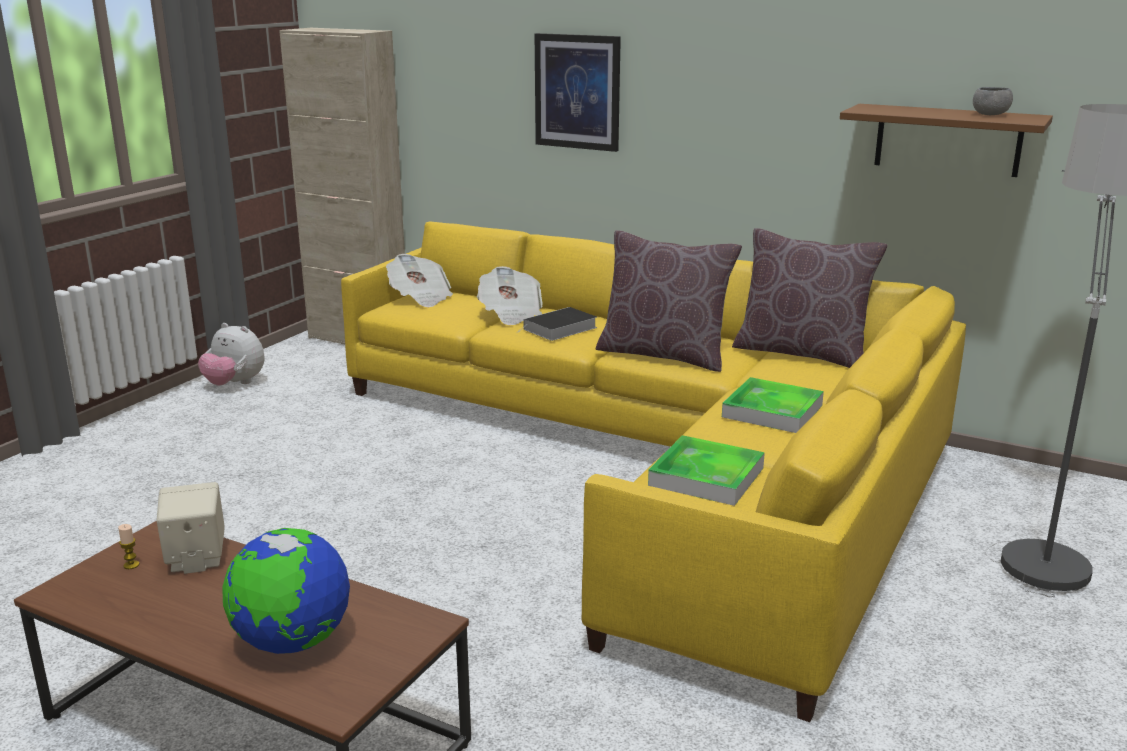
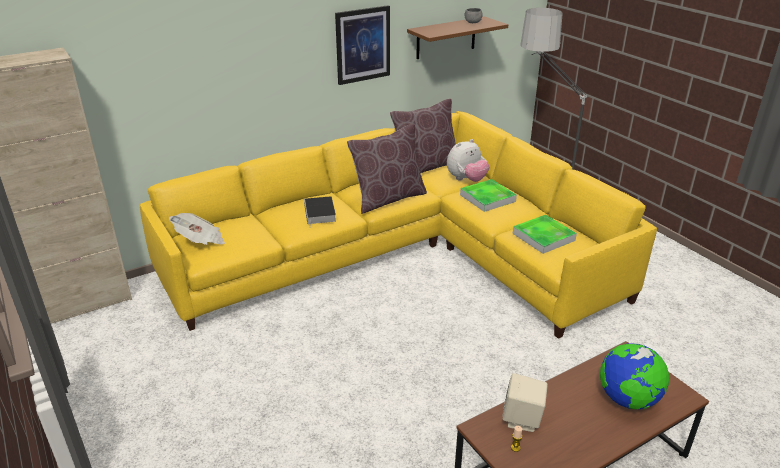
camera: 60 degrees left, 10 degrees up
plush toy [198,323,265,386] -> plush toy moved to [447,139,490,182]
newspaper [477,266,542,325] -> none
picture [535,33,621,152] -> picture moved to [335,5,390,85]

